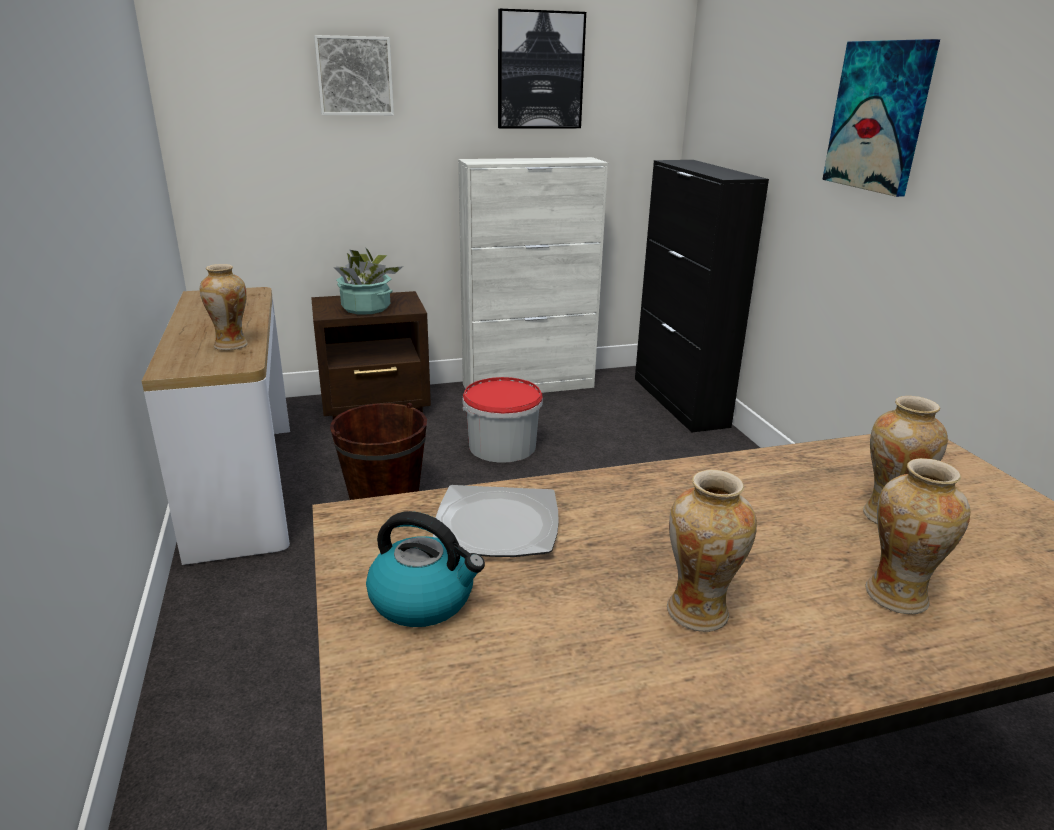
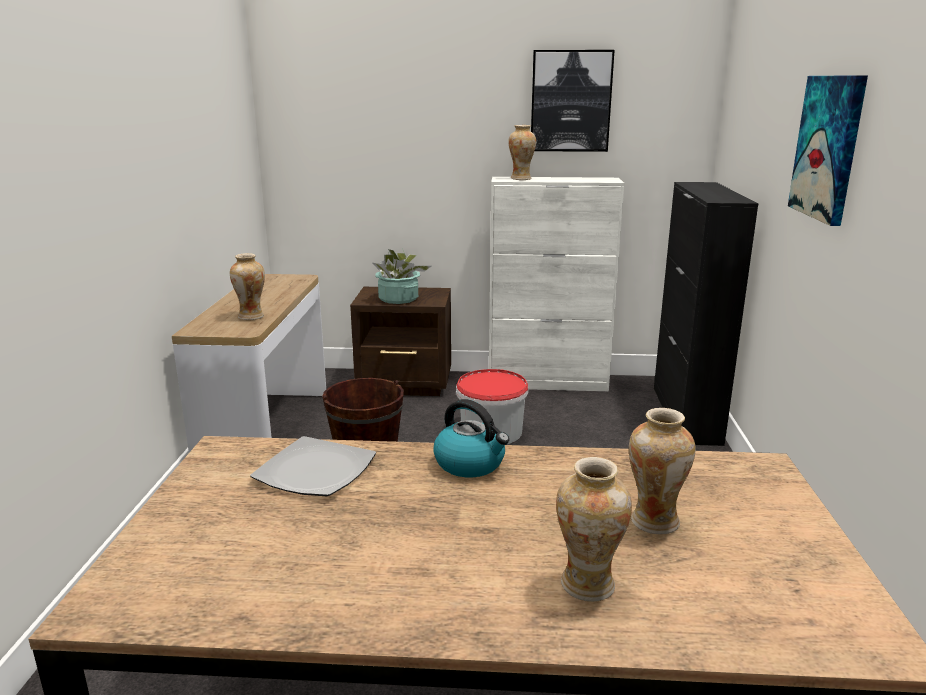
camera: 20 degrees right, 5 degrees down
picture [314,35,394,115] -> none
kettle [366,511,485,627] -> kettle moved to [433,399,509,477]
vase [667,470,757,632] -> vase moved to [509,125,536,180]

